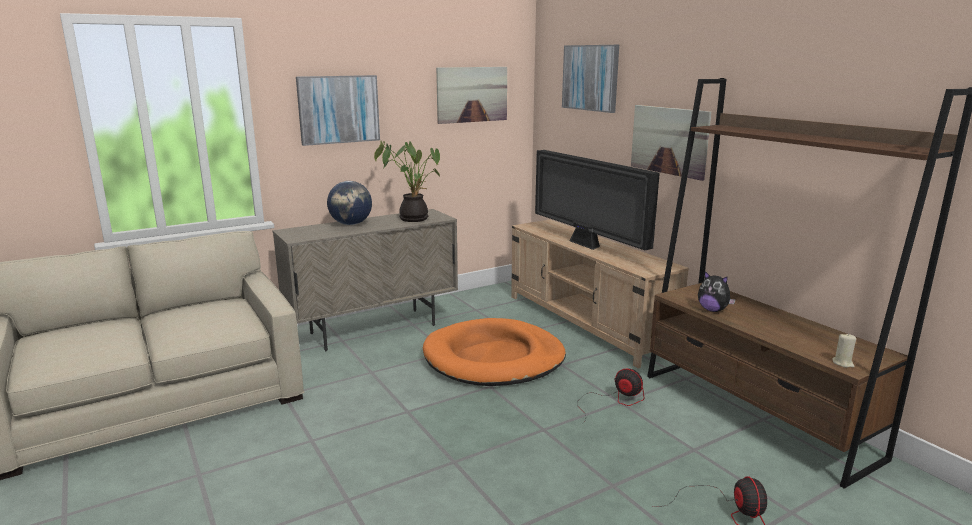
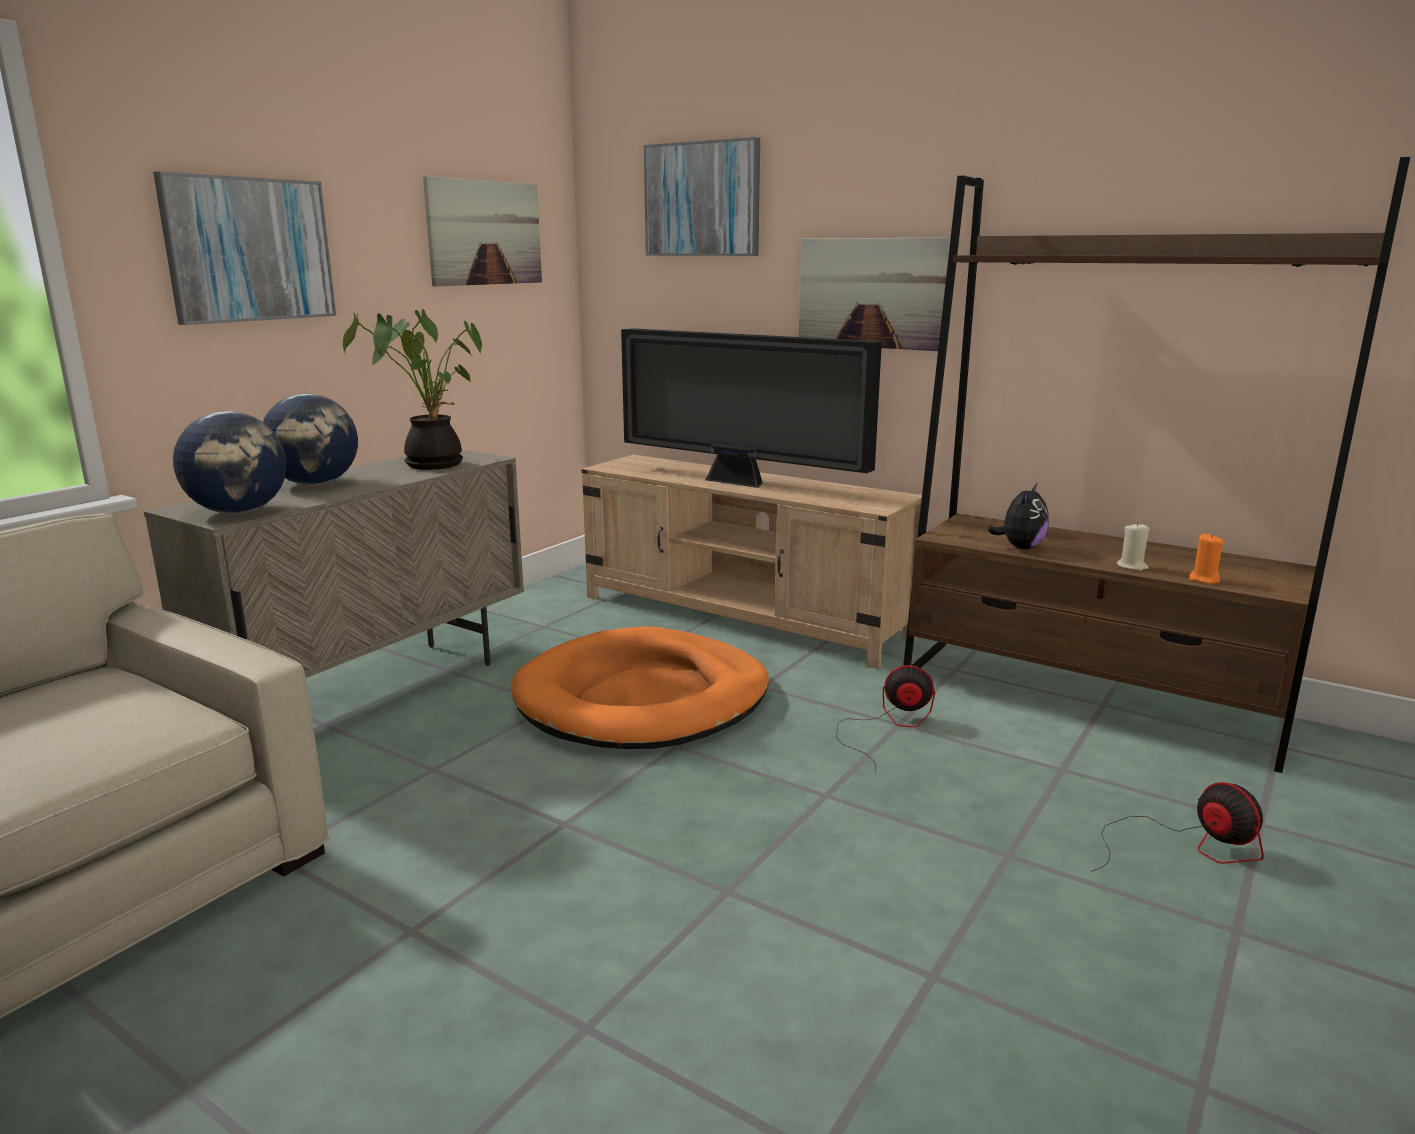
camera: 25 degrees left, 0 degrees up
plush toy [698,271,736,312] -> plush toy turned 75 degrees counterclockwise [987,484,1049,549]
beige candle [832,333,856,368] -> beige candle moved to [1117,522,1149,571]
none -> globe [173,411,287,514]
none -> orange candle [1189,534,1224,584]

